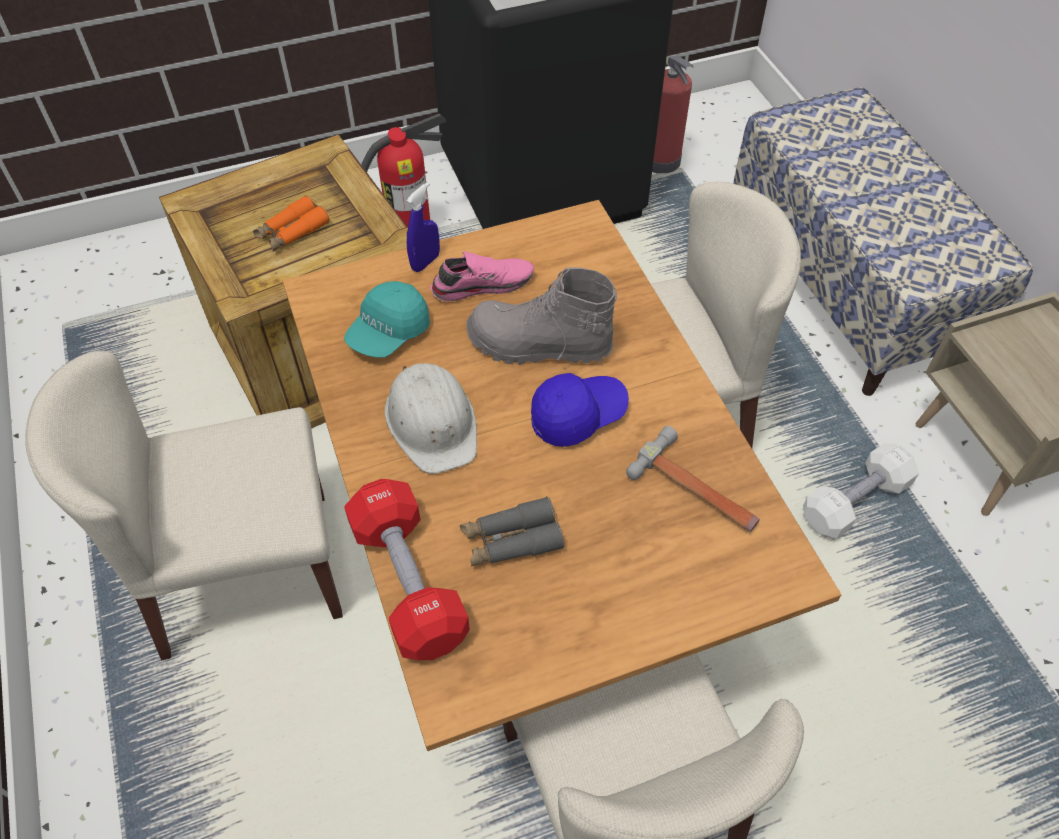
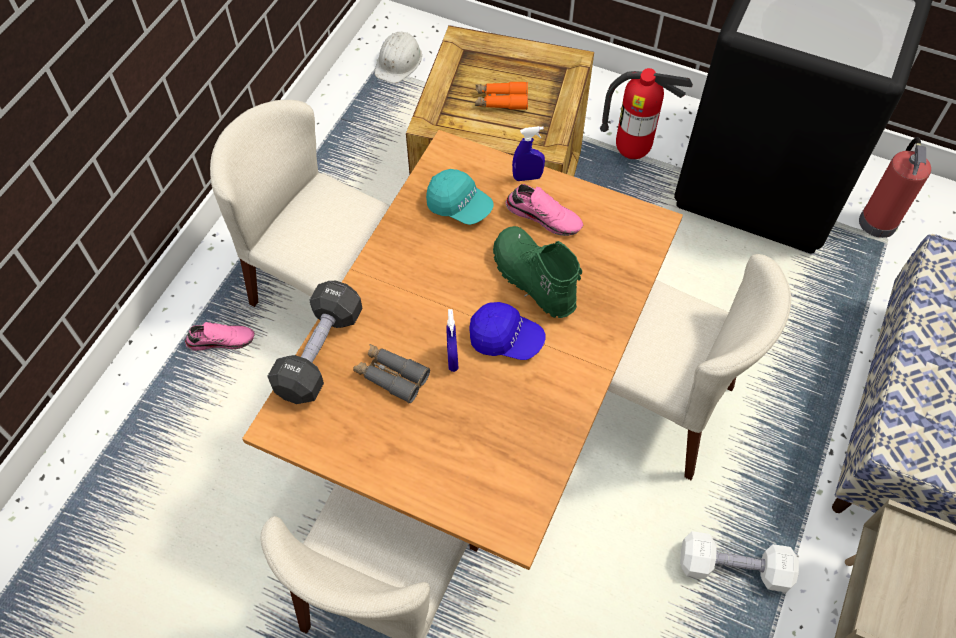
camera: 45 degrees right, 5 degrees up
turquoise cap [344,281,430,358] -> turquoise cap turned 135 degrees counterclockwise [426,169,494,225]
red dumbbell [344,479,470,660] -> black dumbbell [267,281,362,404]
white hard hat [385,363,477,474] -> white hard hat moved to [375,32,422,83]
grey boot [466,267,617,365] -> green boot [493,226,582,318]
hammer [626,426,760,532] -> none
none -> pink shoe [185,322,255,351]
none -> blue spray bottle [447,309,458,372]

